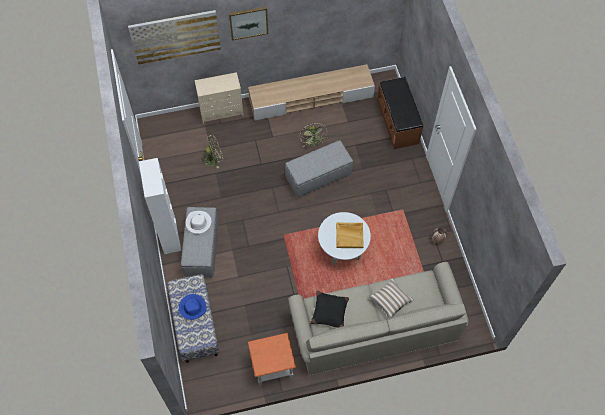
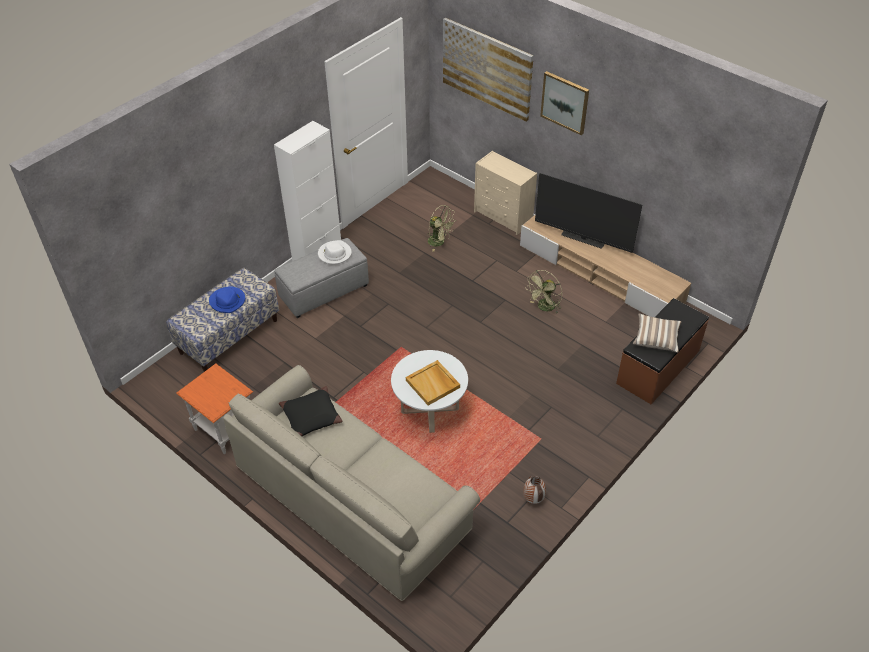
camera: 55 degrees right, 15 degrees down
grey ottoman [285,140,353,197] -> none
pillow [369,278,414,319] -> pillow moved to [633,313,681,353]
none -> television [535,173,642,253]

